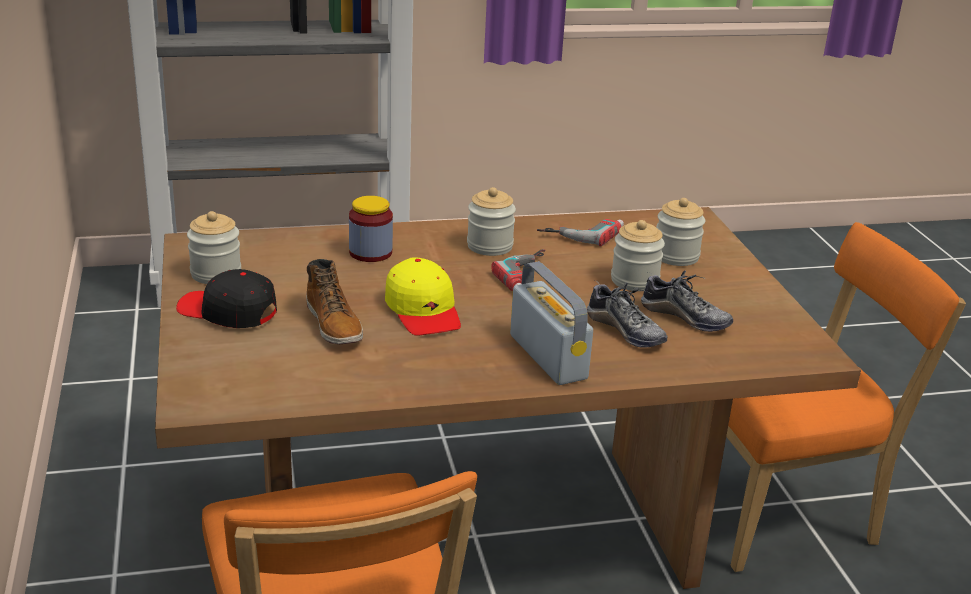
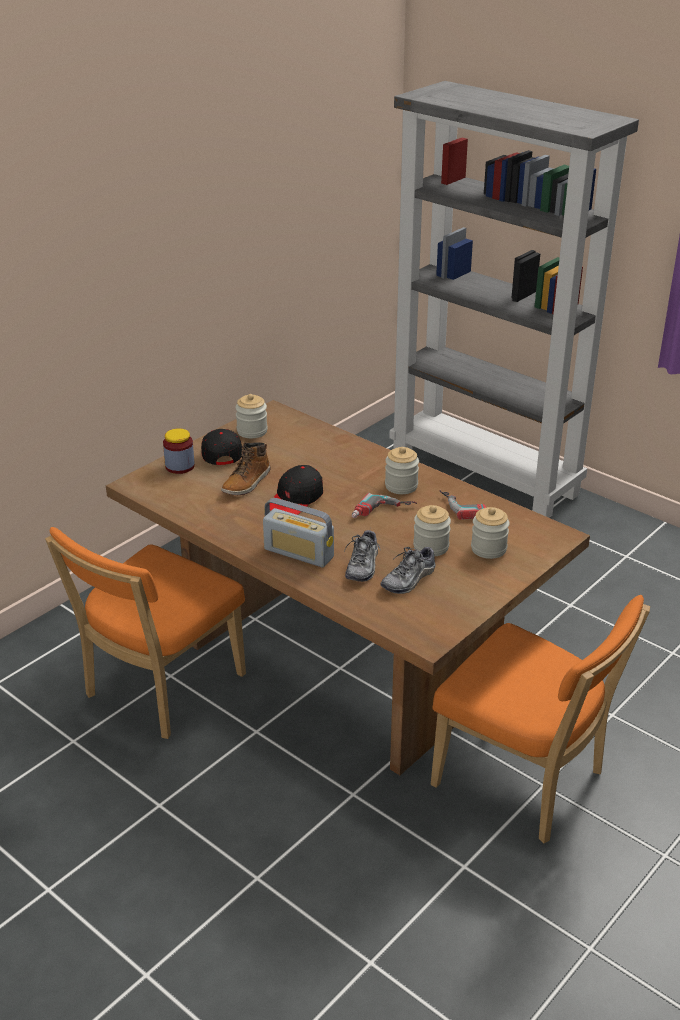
camera: 55 degrees right, 5 degrees up
jar [349,196,393,262] -> jar moved to [163,428,195,474]
yellow cap [385,258,461,336] -> black cap [270,465,323,515]
radio [510,261,593,385] -> radio turned 90 degrees clockwise [263,498,334,567]
shoe [641,271,733,332] -> shoe turned 45 degrees clockwise [380,545,436,594]

